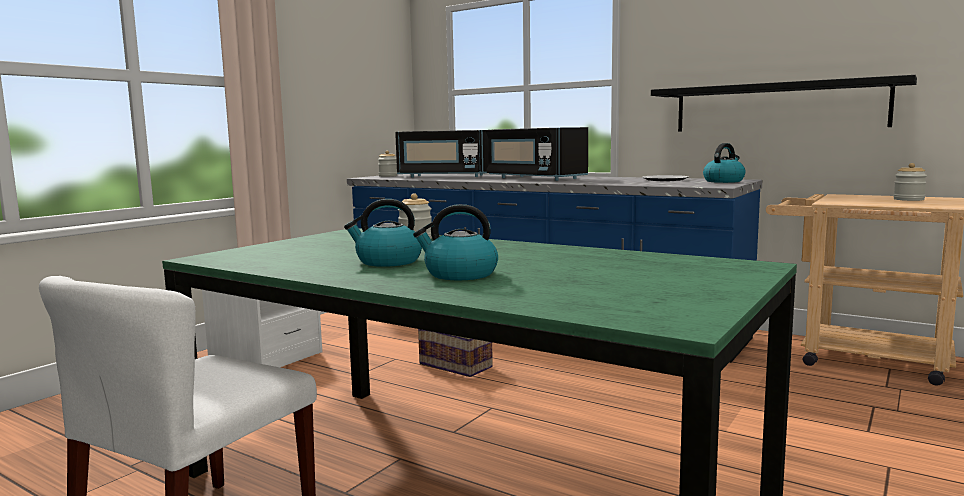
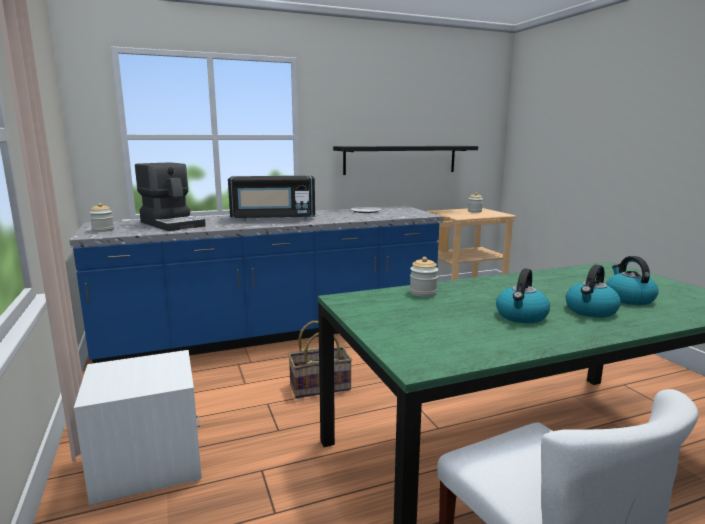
camera: 55 degrees left, 5 degrees up
black microwave [395,130,488,178] -> coffee machine [135,162,206,231]
kettle [703,143,746,183] -> kettle moved to [606,256,659,305]

